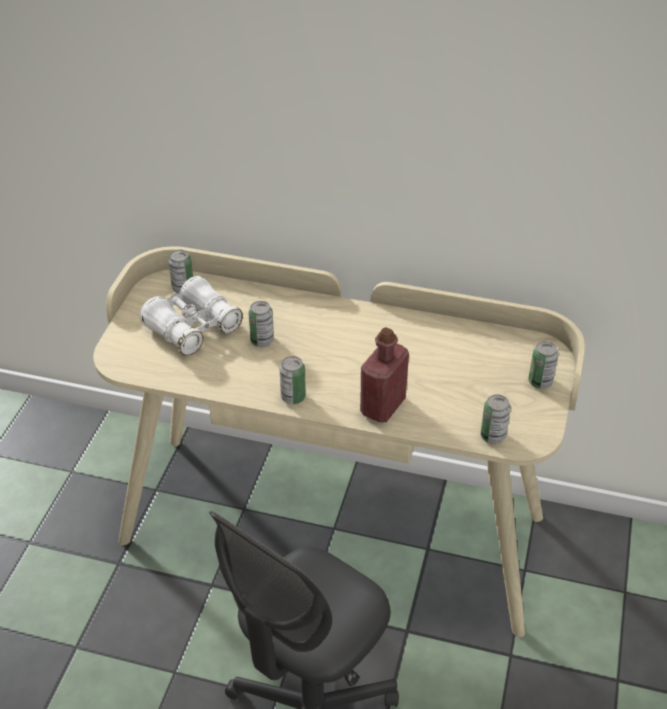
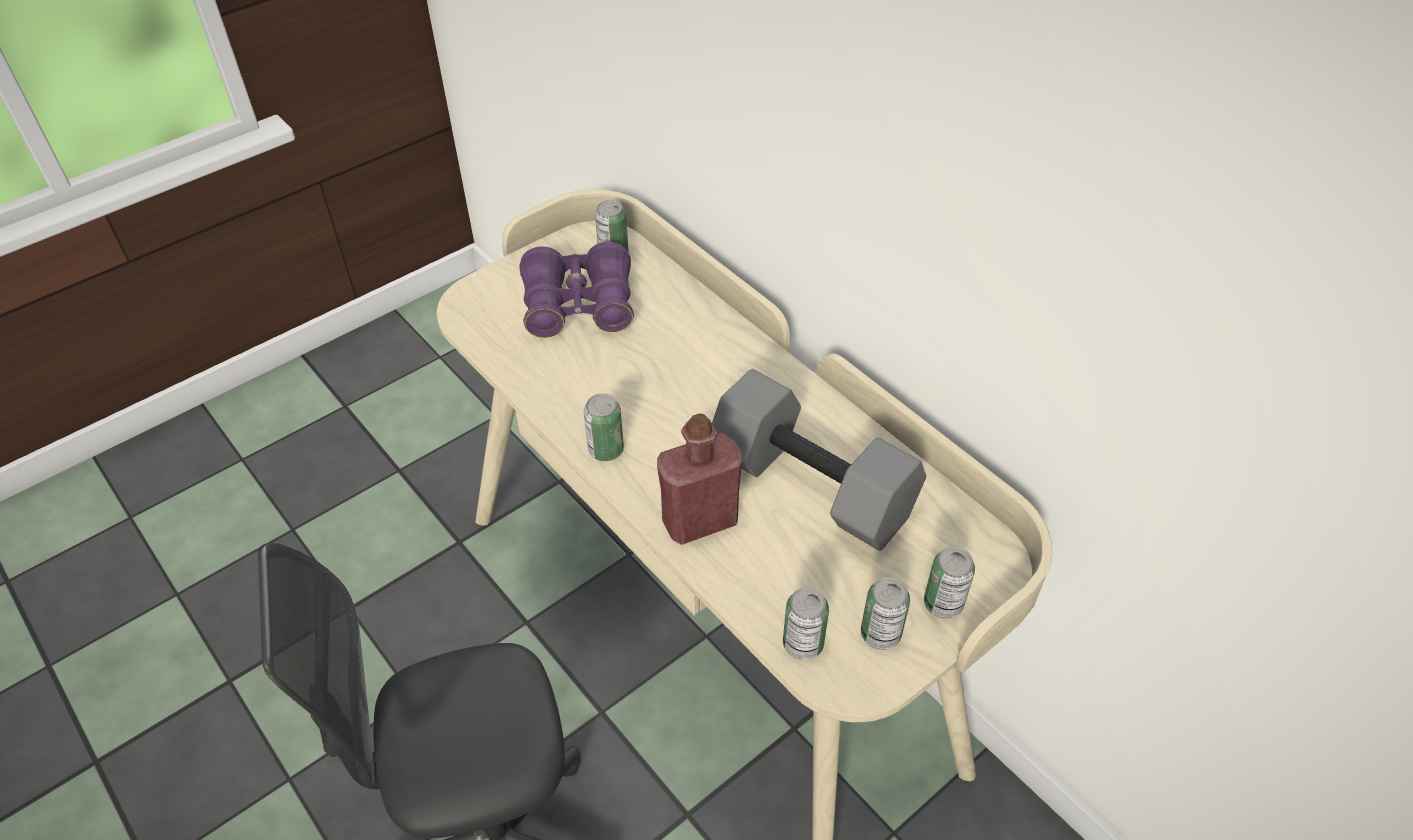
camera: 35 degrees right, 5 degrees up
white binoculars [139,276,243,356] -> purple binoculars [519,242,634,338]
can [249,301,274,347] -> can moved to [861,577,910,650]
none -> grey dumbbell [712,369,926,551]

